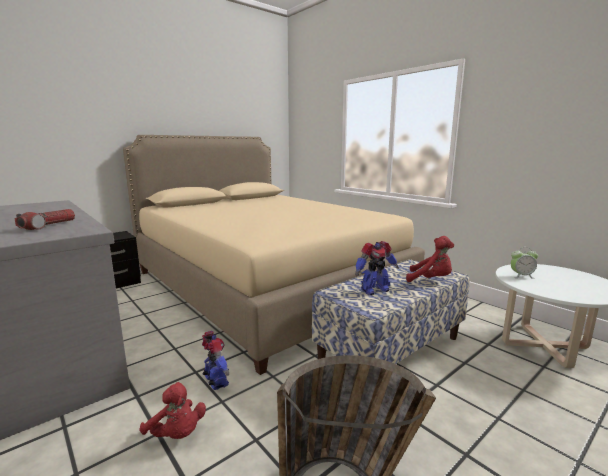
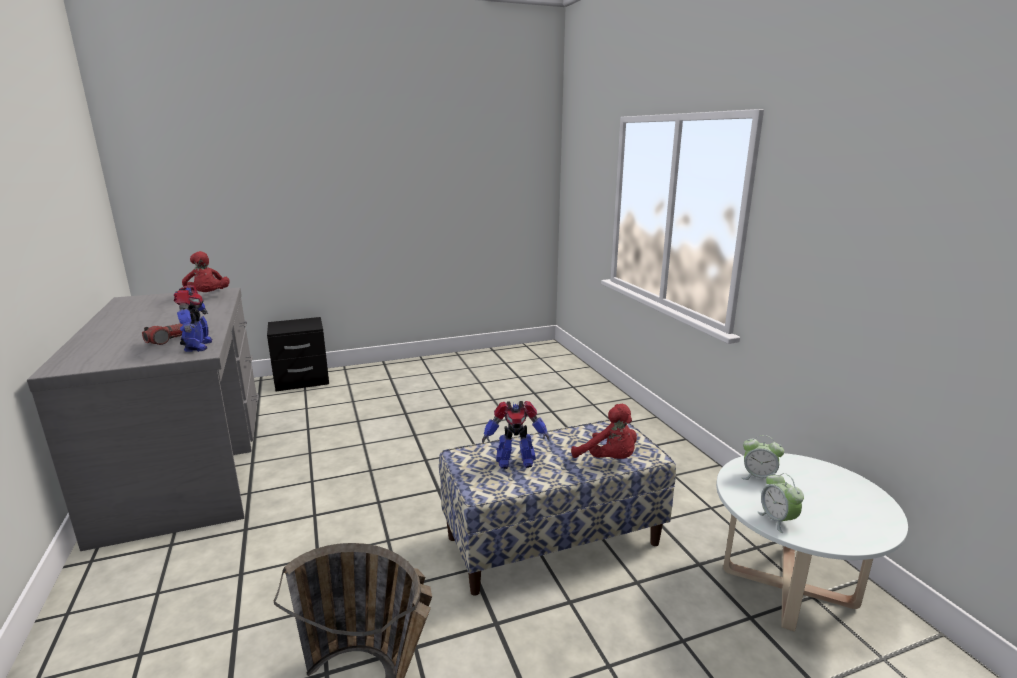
camera: 20 degrees right, 5 degrees up
beige bed [123,135,425,375] -> none
red plush toy [139,382,206,439] -> red plush toy moved to [182,251,230,292]
toy robot [202,331,229,390] -> toy robot moved to [174,285,212,352]
none -> alarm clock [758,473,804,533]

